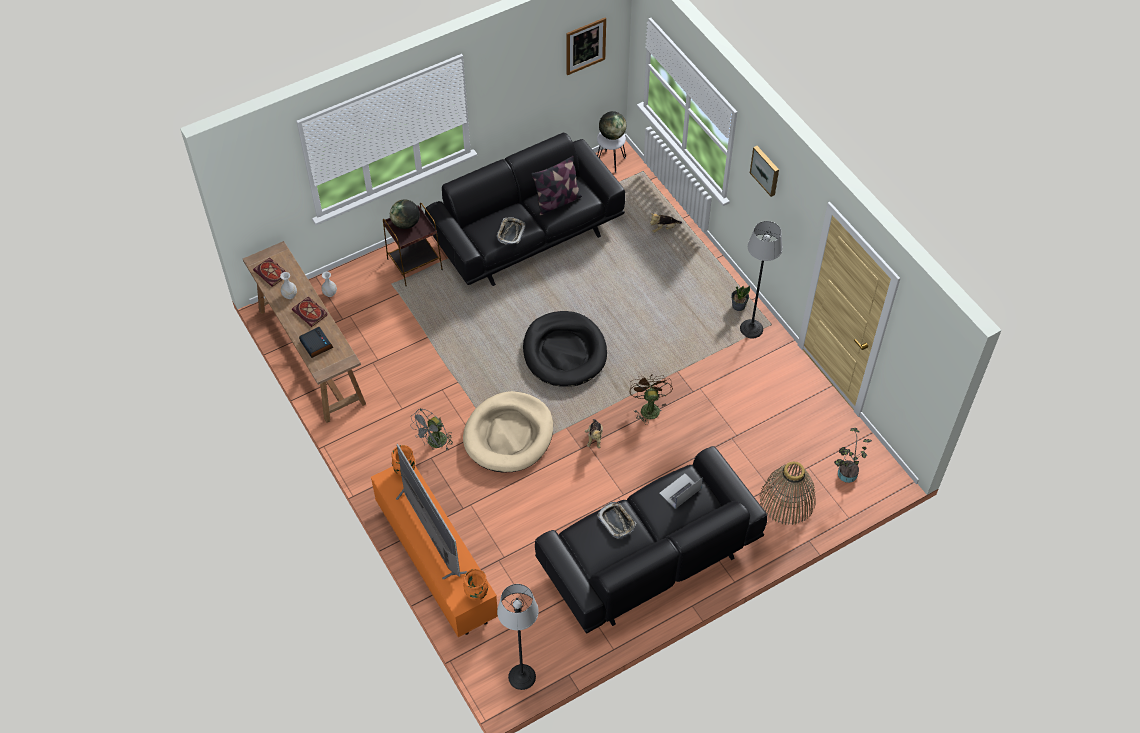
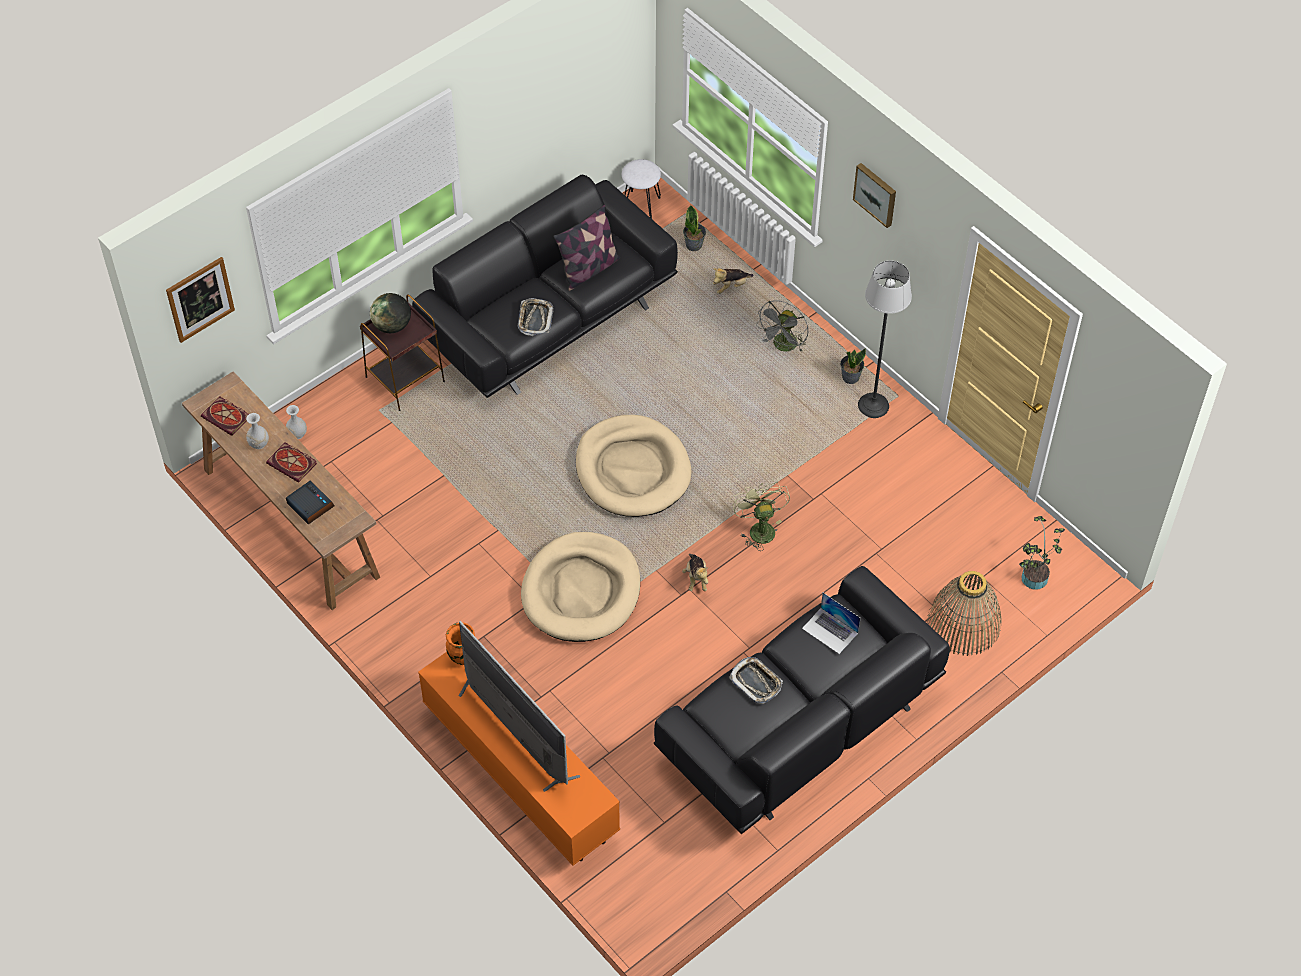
camera: 10 degrees left, 0 degrees up
grey fan [410,408,453,450] -> grey fan moved to [756,300,808,352]
orange vase [463,568,488,601] -> none
floor lamp [497,584,539,690] -> none
black dog bed [523,311,607,387] -> beige dog bed [576,415,691,517]
picture [566,17,606,75] -> picture moved to [166,257,235,343]
globe [599,111,626,140] -> none
brown fan [629,374,673,425] -> green fan [733,482,790,551]
laptop [659,474,703,509] -> laptop turned 90 degrees counterclockwise [802,593,860,654]
none -> potted plant [683,205,706,251]

